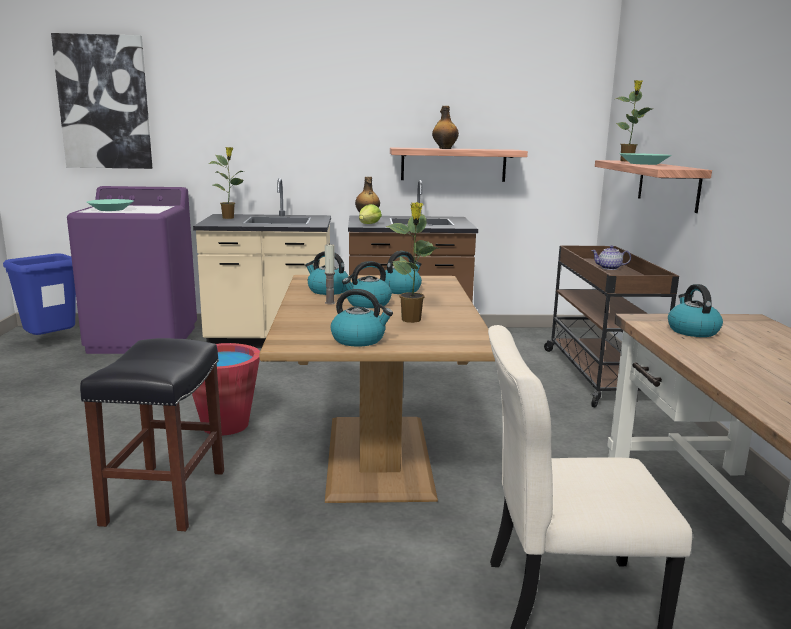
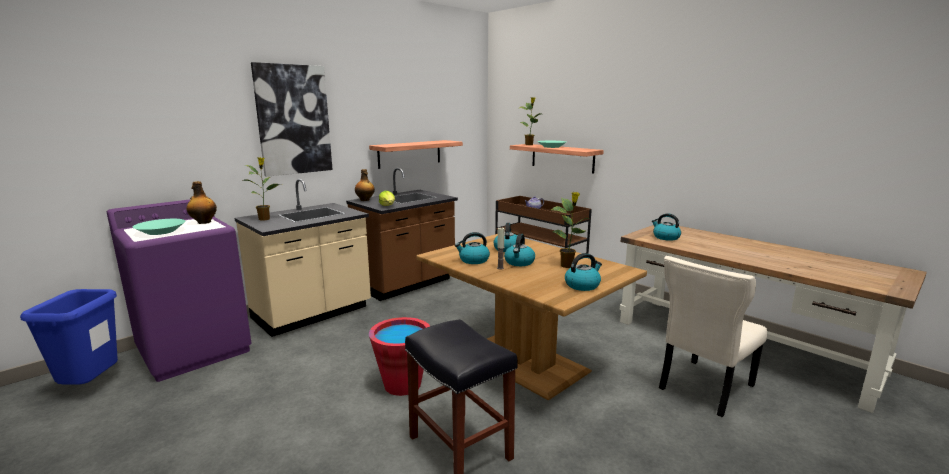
camera: 40 degrees left, 0 degrees up
picture [51,33,152,169] -> picture moved to [251,62,333,177]
bottle [432,106,459,149] -> bottle moved to [186,181,217,224]

